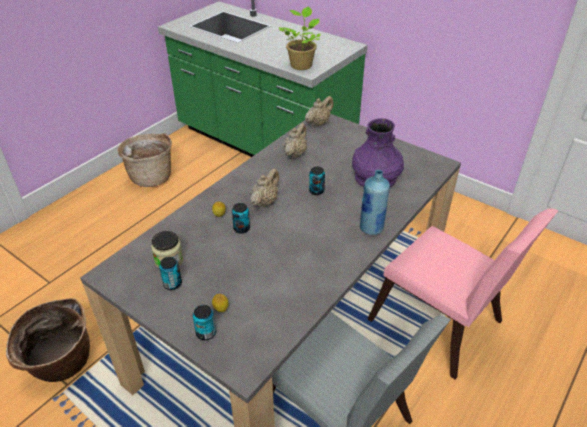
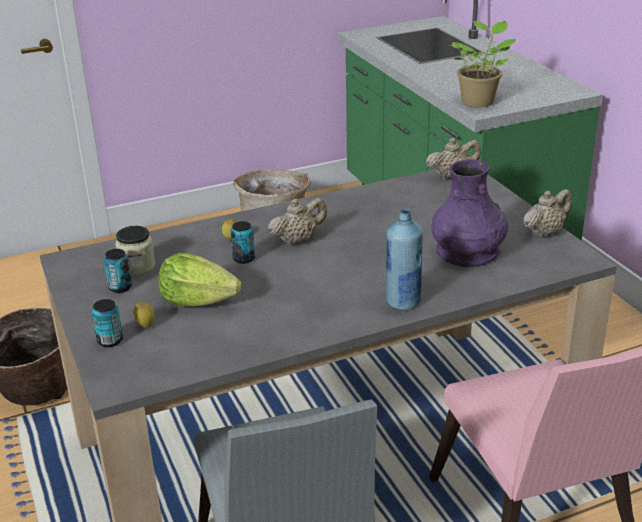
camera: 30 degrees right, 10 degrees down
beige teapot [283,123,307,158] -> beige teapot moved to [523,189,572,238]
can [309,166,325,195] -> none
none -> lettuce [158,253,241,306]

